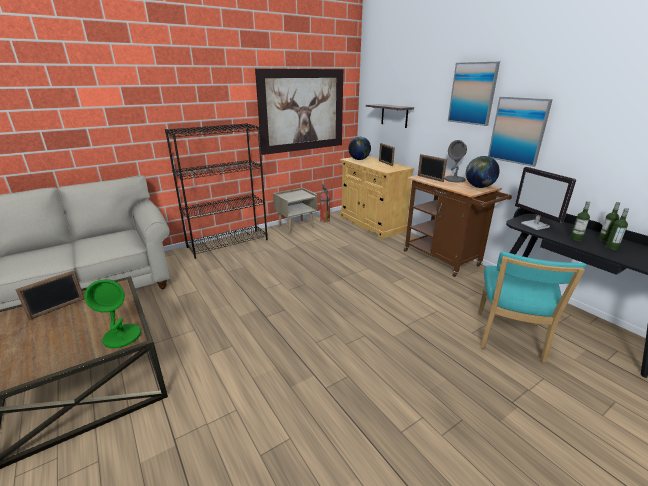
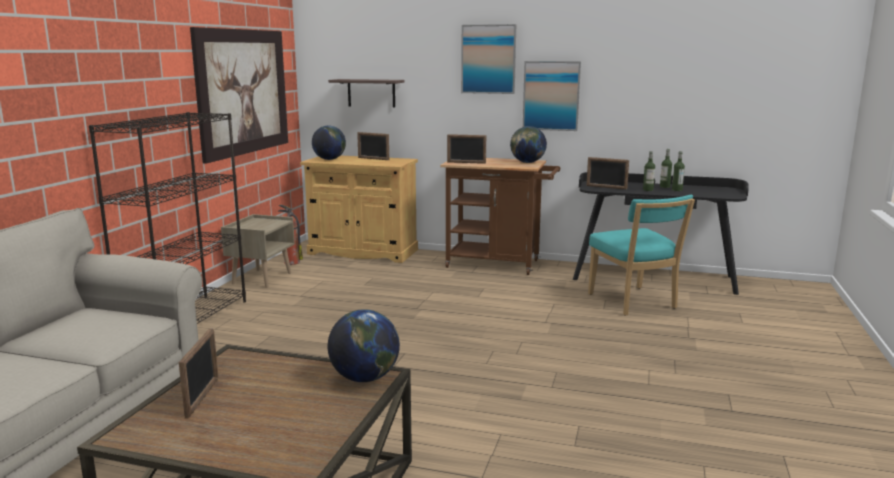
camera: 40 degrees left, 10 degrees down
green table lamp [84,279,141,348] -> globe [328,309,400,382]
grey table lamp [445,140,467,182] -> none
monitor [515,167,576,230] -> picture frame [587,157,629,190]

